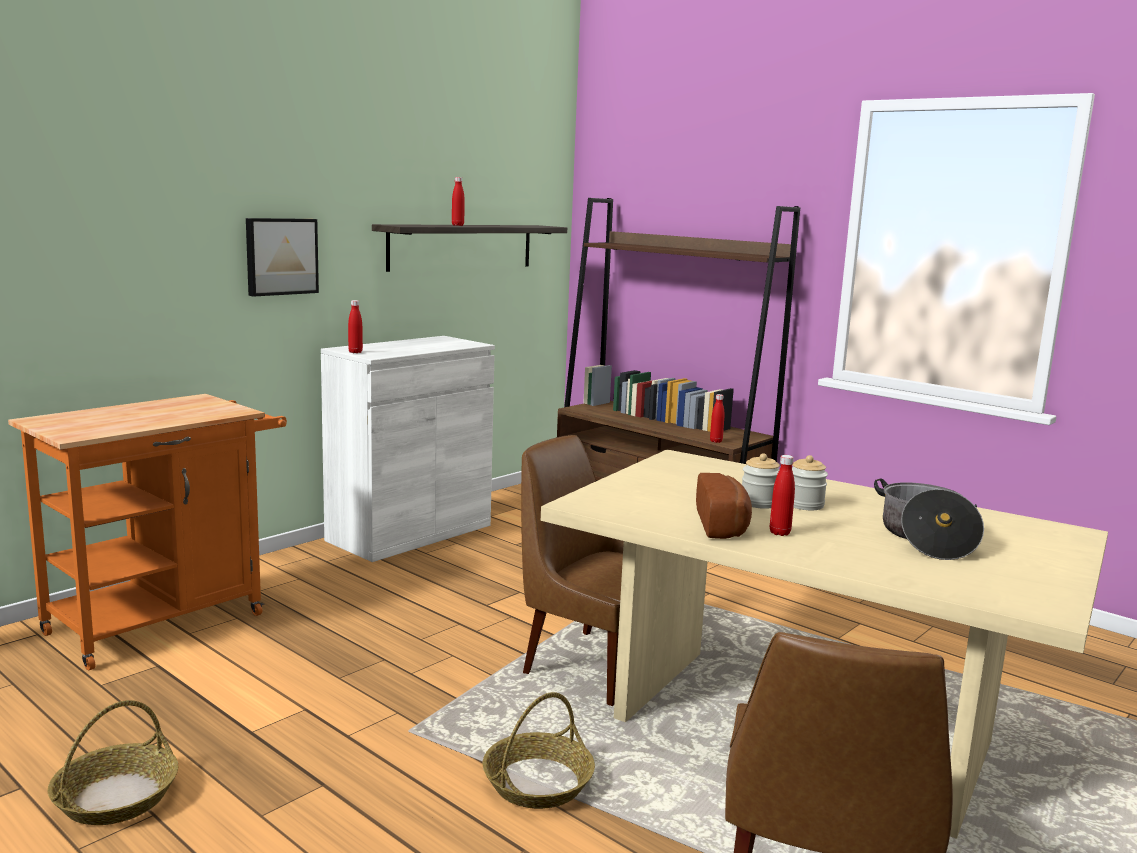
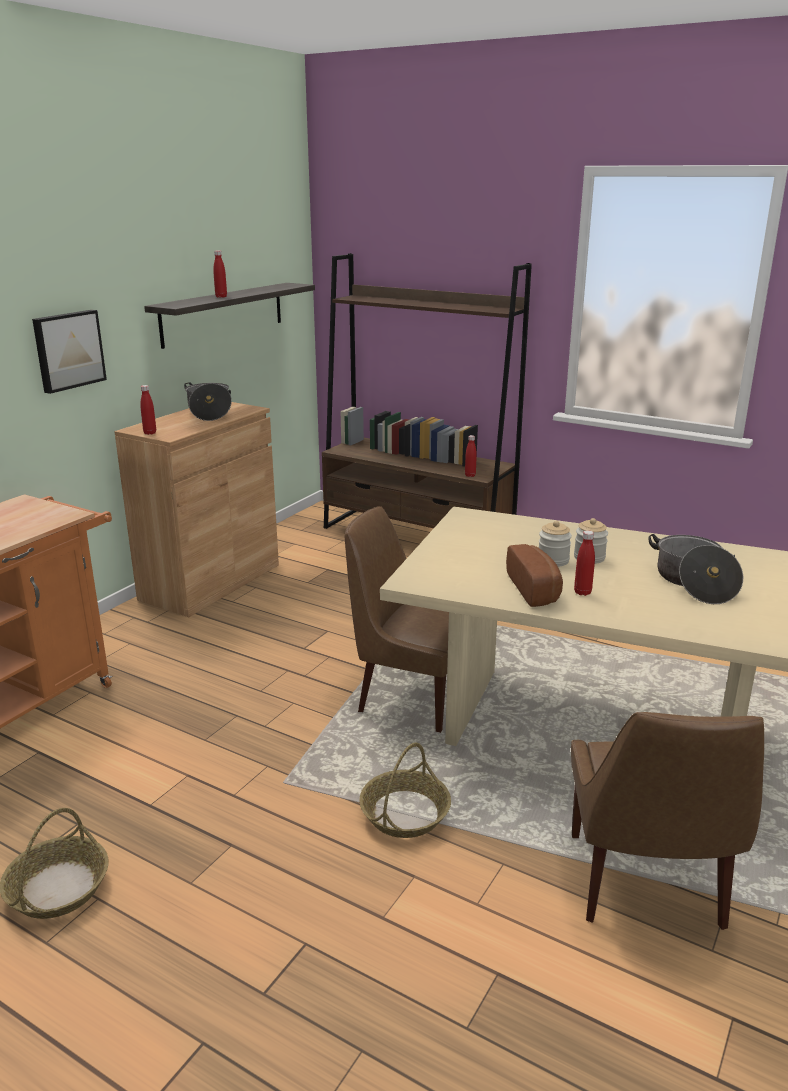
camera: 10 degrees left, 10 degrees up
white cabinet [321,336,495,562] -> brown cabinet [114,402,279,617]
none -> cooking pot [184,382,232,421]

